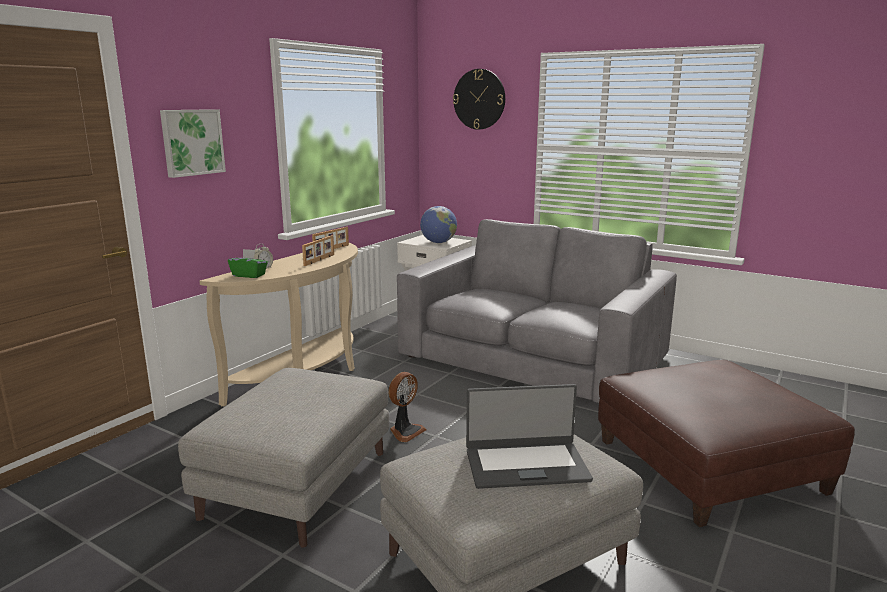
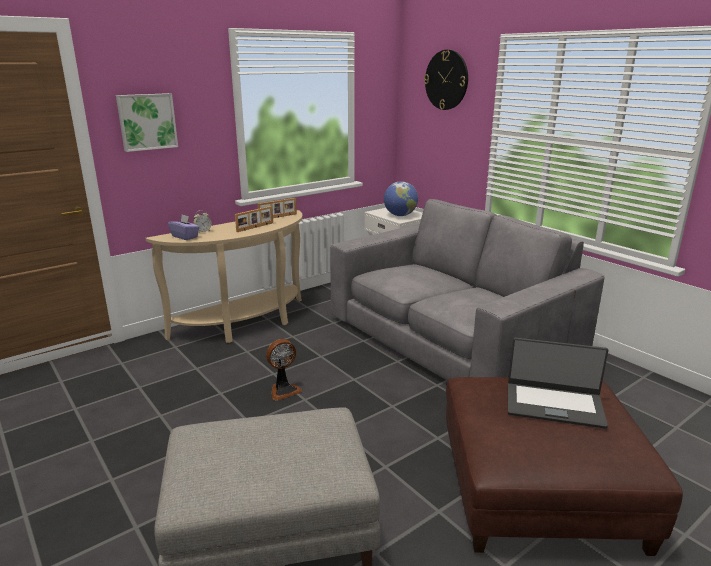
camera: 20 degrees right, 5 degrees up
grey ottoman [178,368,389,547] -> none
green tissue box [228,249,268,278] -> purple tissue box [168,215,200,240]
laptop [466,384,593,489] -> laptop moved to [508,338,608,429]

